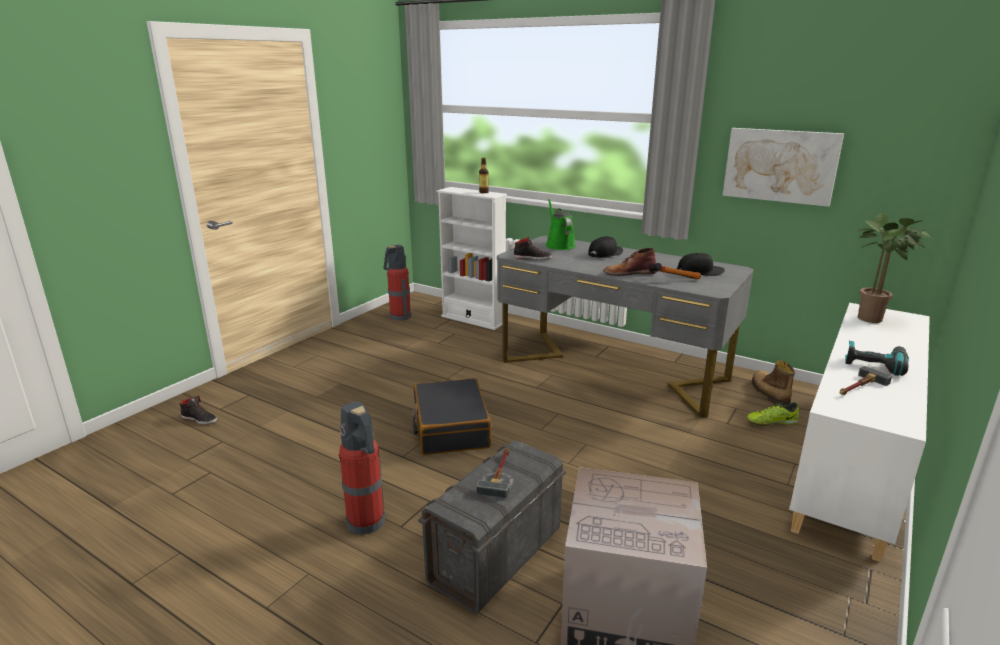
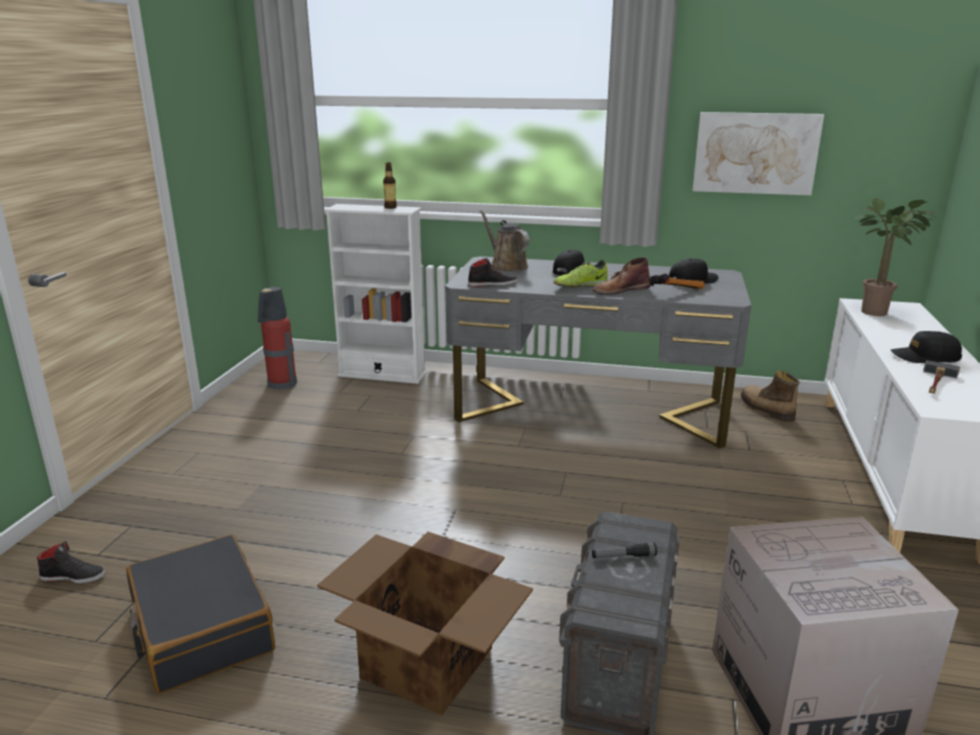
camera: 20 degrees left, 0 degrees up
fire extinguisher [339,401,385,534] -> cardboard box [317,532,533,715]
black suitcase [412,378,491,455] -> black suitcase moved to [126,534,275,694]
hammer [476,448,509,498] -> flashlight [592,542,657,558]
green watering can [546,199,576,250] -> brown watering can [480,210,530,272]
shoe [746,402,799,426] -> shoe moved to [554,260,608,288]
power drill [846,341,909,376] -> black cap [891,331,962,363]

